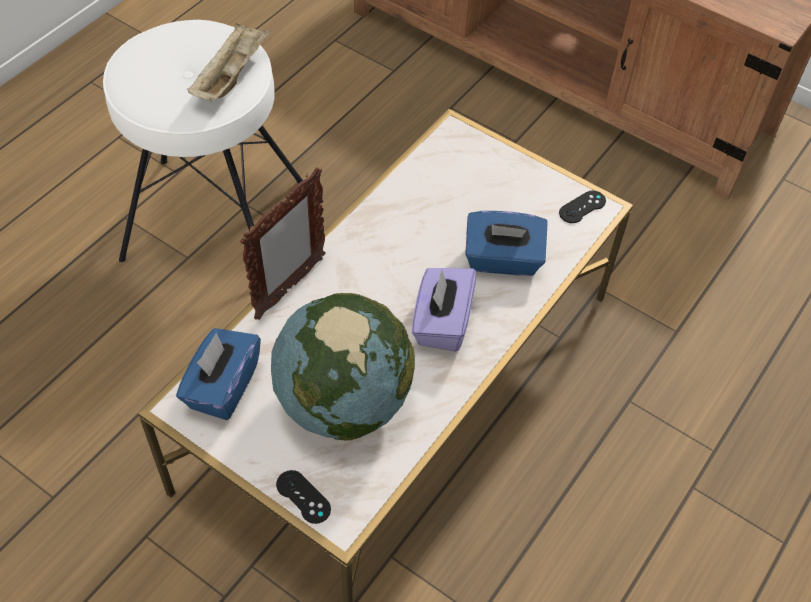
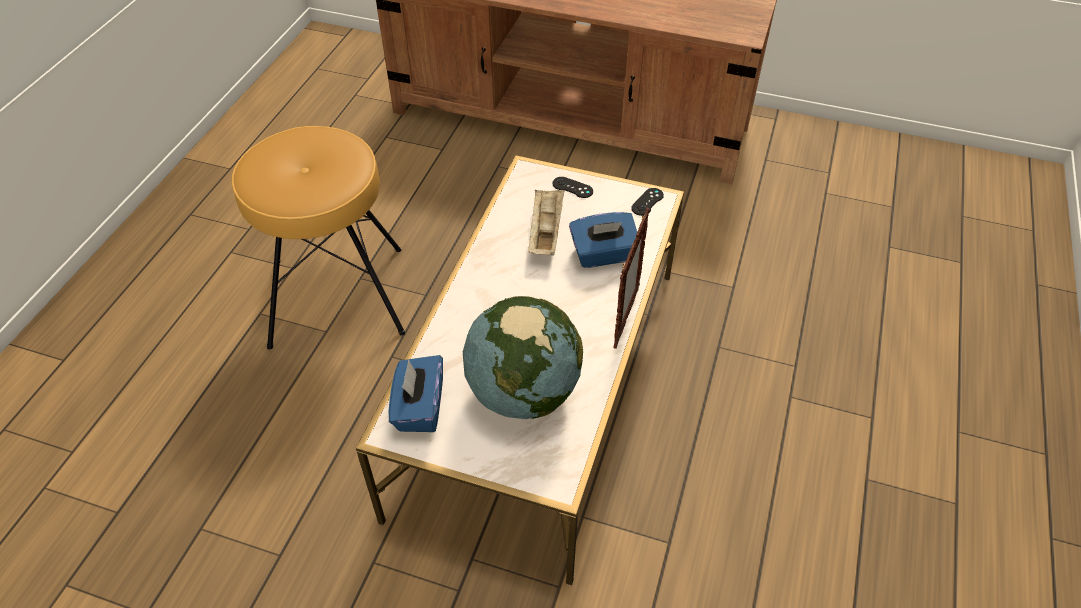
camera: 15 degrees left, 5 degrees down
white stool [103,20,303,262] -> brown stool [232,126,405,350]
beige tray [187,23,271,102] -> beige tray moved to [528,189,564,256]
picture frame [240,167,326,320] -> picture frame moved to [613,208,650,349]
black game controller [276,470,331,524] -> black game controller moved to [552,177,593,198]
purple tissue box [412,268,476,352] -> none

